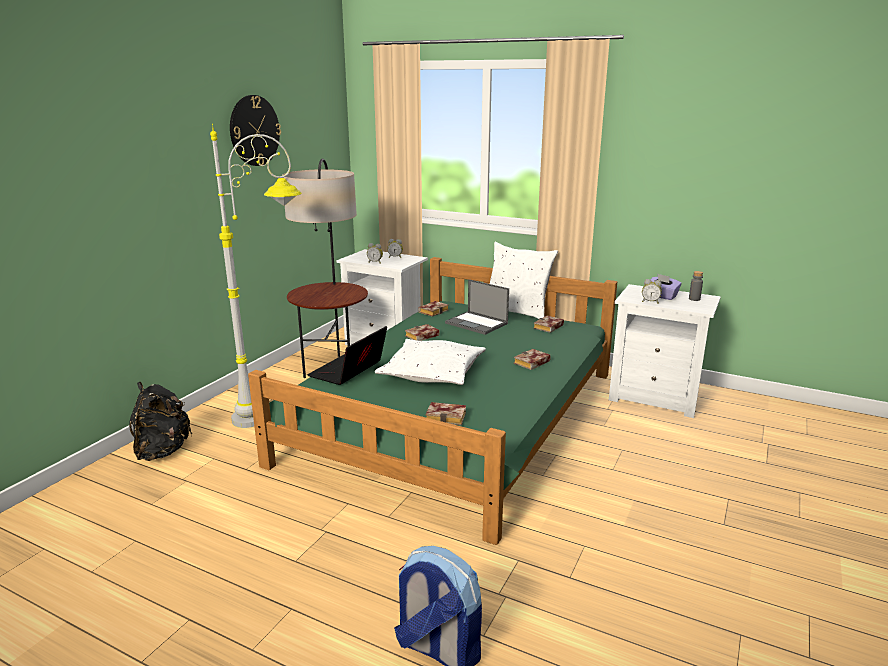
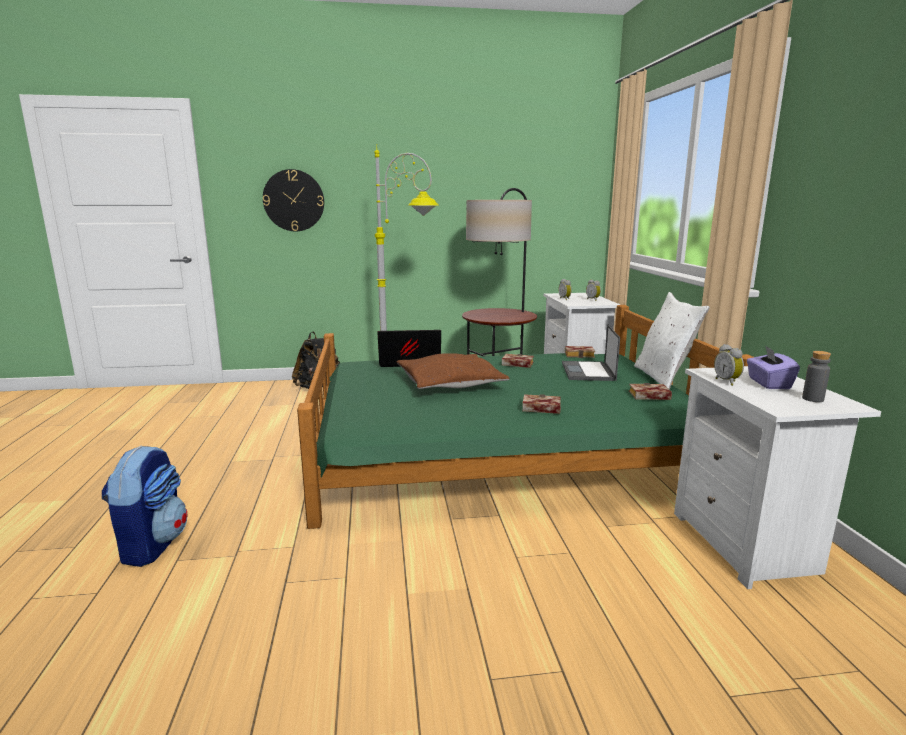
camera: 55 degrees right, 5 degrees down
wall clock [230,95,281,166] -> wall clock moved to [263,169,324,231]
white pillow [375,339,486,385] -> brown pillow [397,353,509,389]
book [425,402,466,425] -> none

